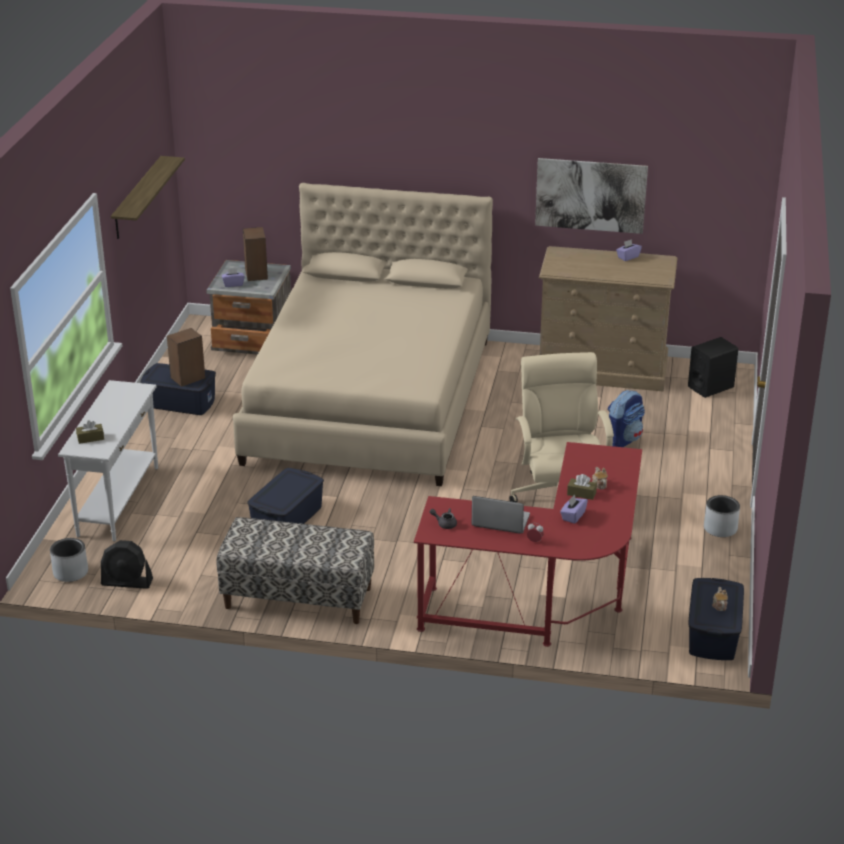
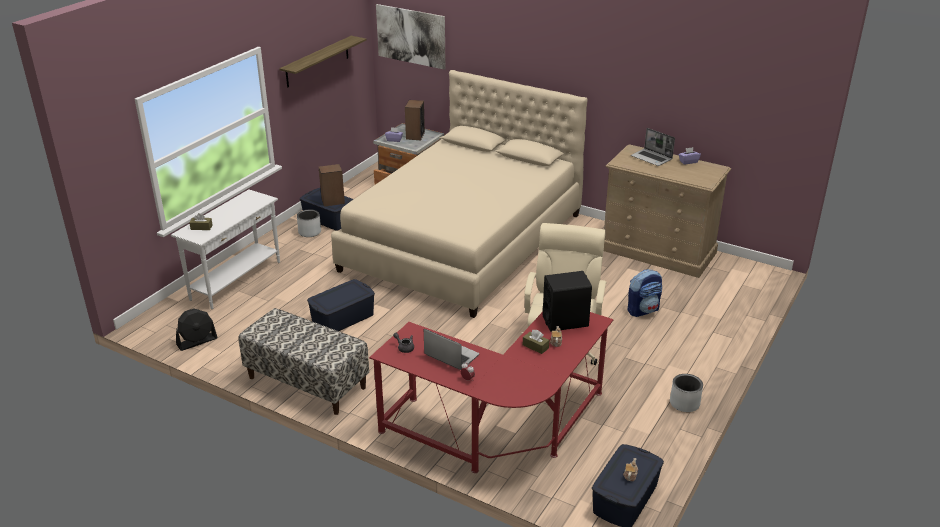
camera: 20 degrees right, 0 degrees up
grey planter [50,538,88,582] -> grey planter moved to [297,209,321,237]
black fan [101,540,153,589] -> black fan turned 60 degrees counterclockwise [176,308,218,351]
picture [535,158,648,234] -> picture moved to [376,4,446,70]
purple tissue box [560,495,588,524] -> none
black speaker [688,337,738,398] -> black speaker moved to [543,271,592,332]
none -> laptop [631,128,675,166]

